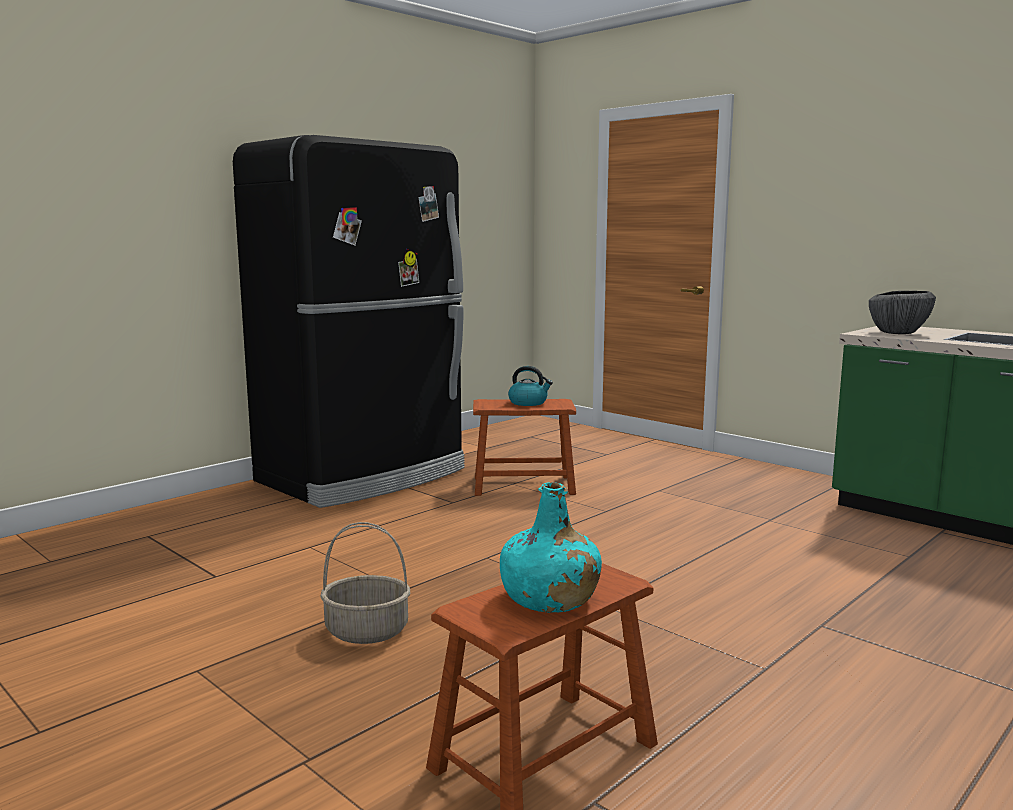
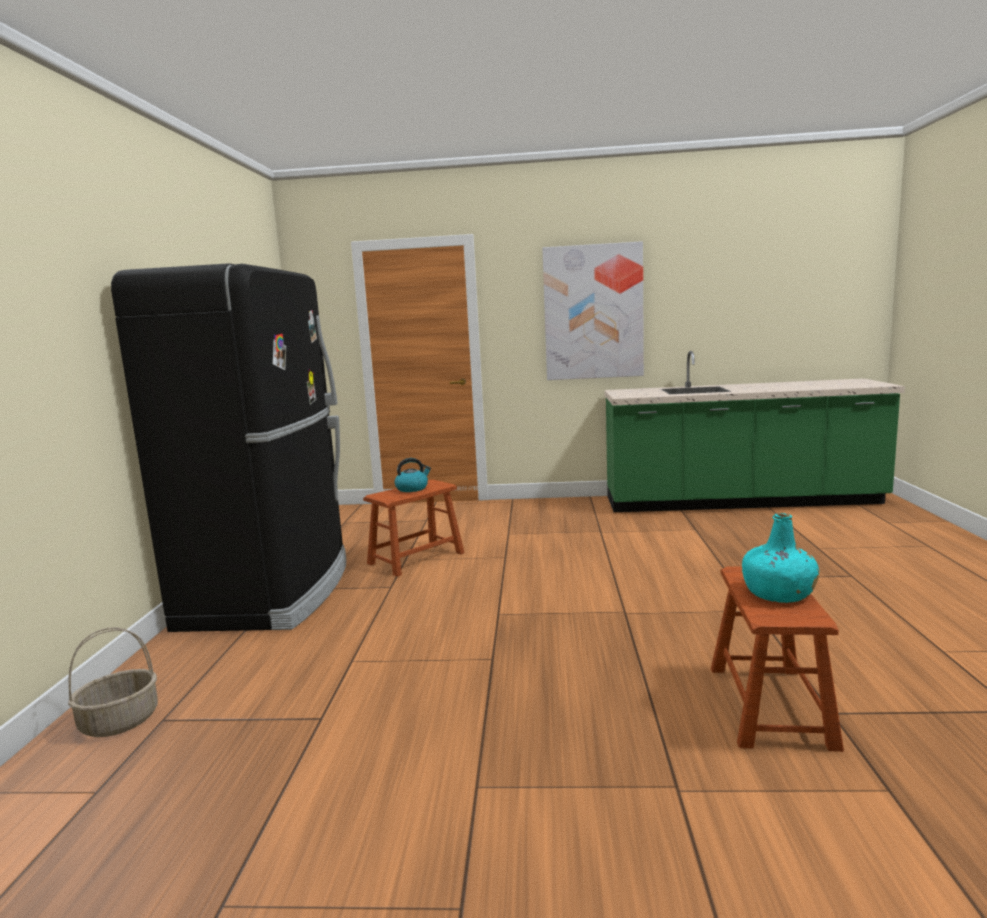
camera: 40 degrees left, 0 degrees up
basket [320,522,410,644] -> basket moved to [68,627,158,737]
bowl [869,291,936,334] -> none
none -> picture [542,241,644,380]

